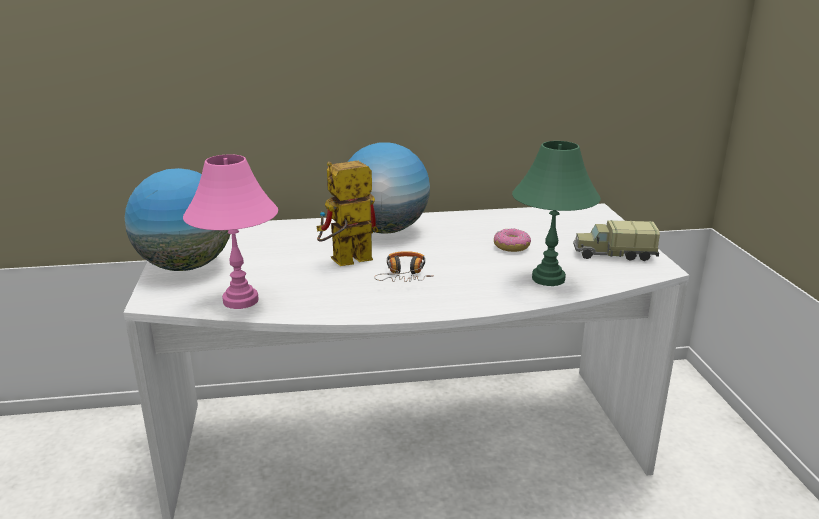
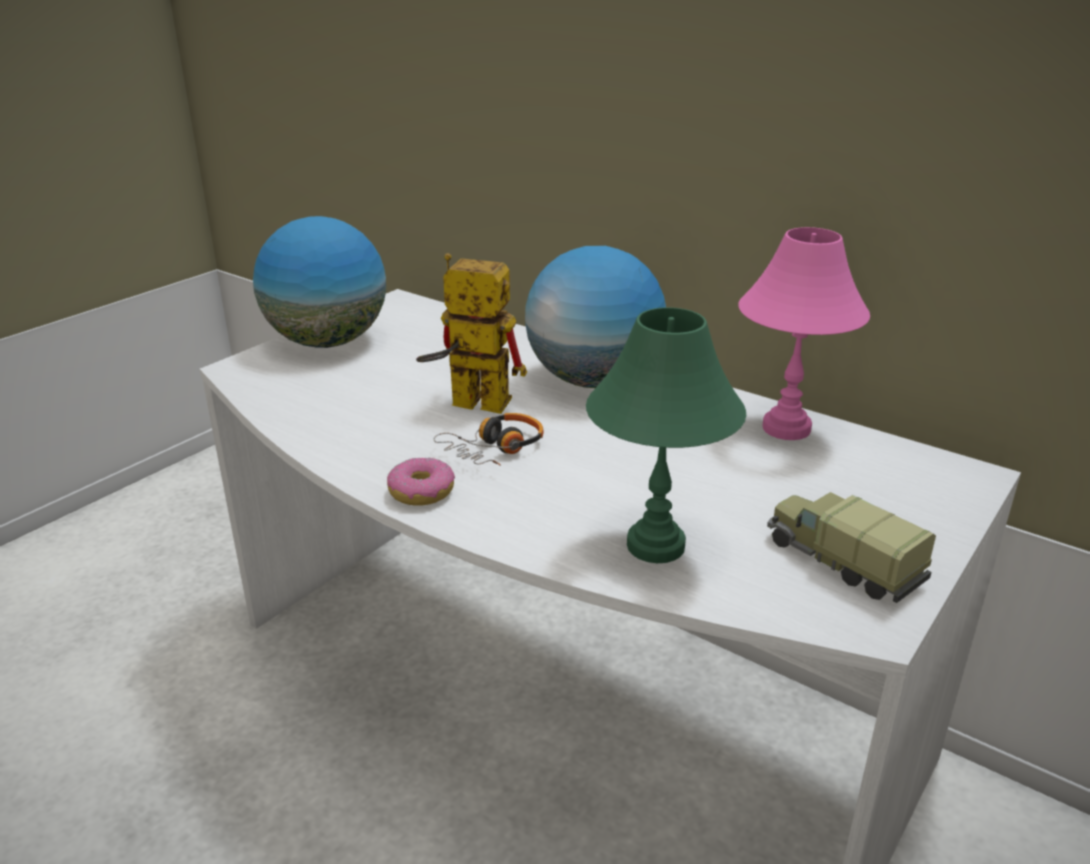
camera: 45 degrees right, 5 degrees up
pink table lamp [183,154,278,309] -> pink table lamp moved to [738,227,870,440]
donut [494,228,531,252] -> donut moved to [387,458,455,506]

